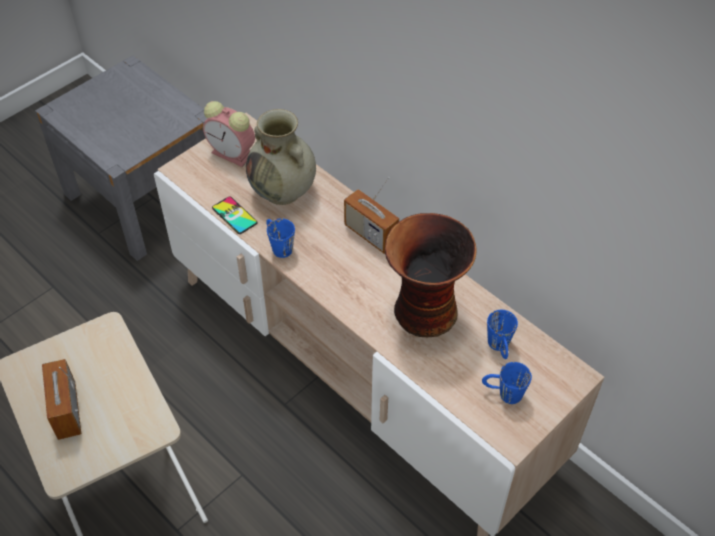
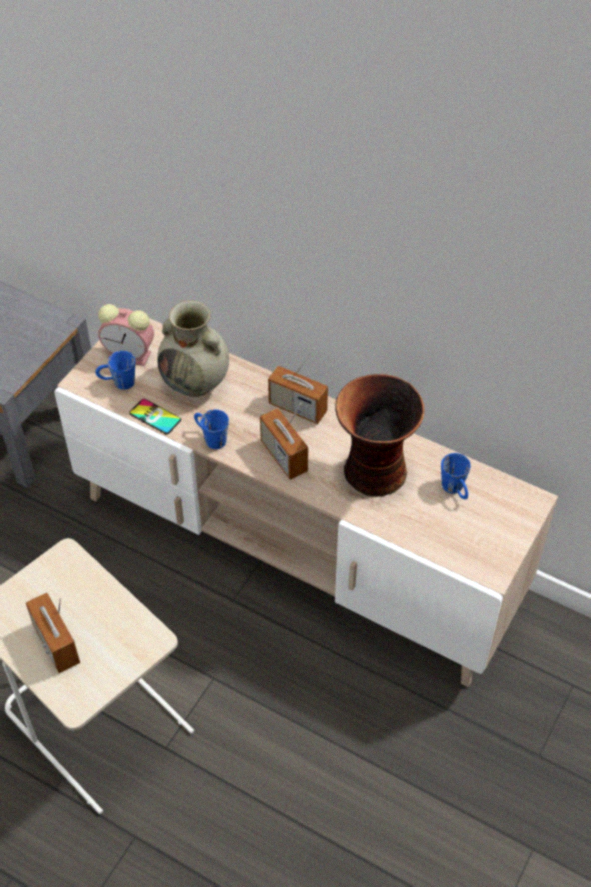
camera: 15 degrees left, 0 degrees up
blue mug [482,362,532,404] -> blue mug moved to [95,351,135,390]
none -> radio [260,404,308,480]

